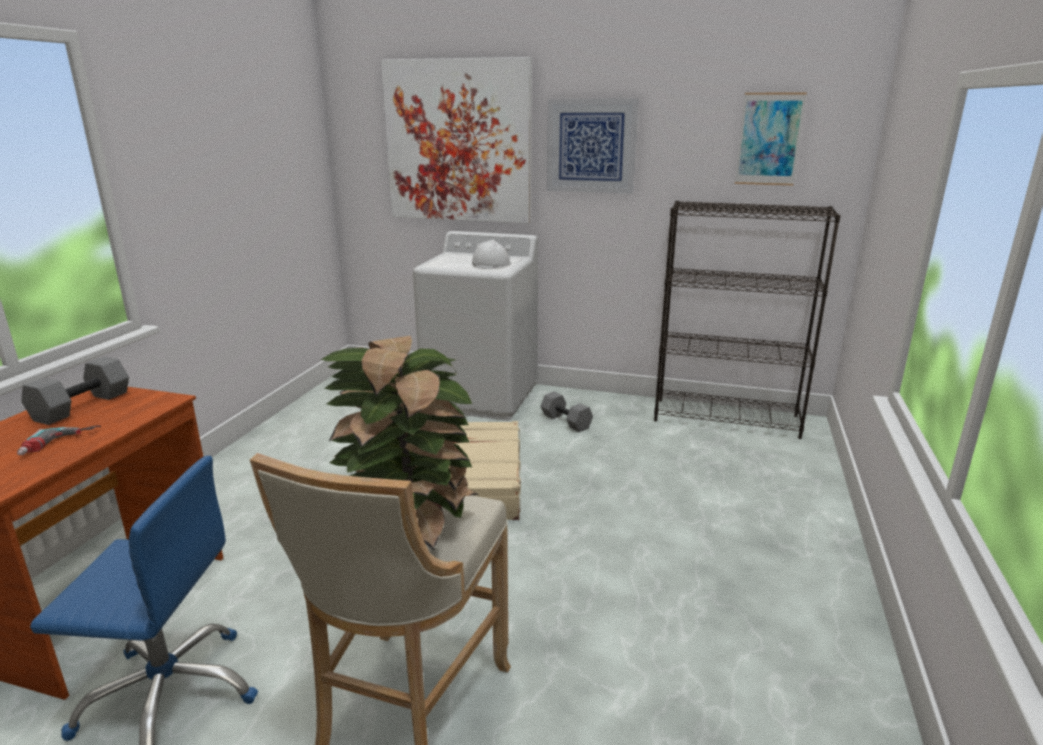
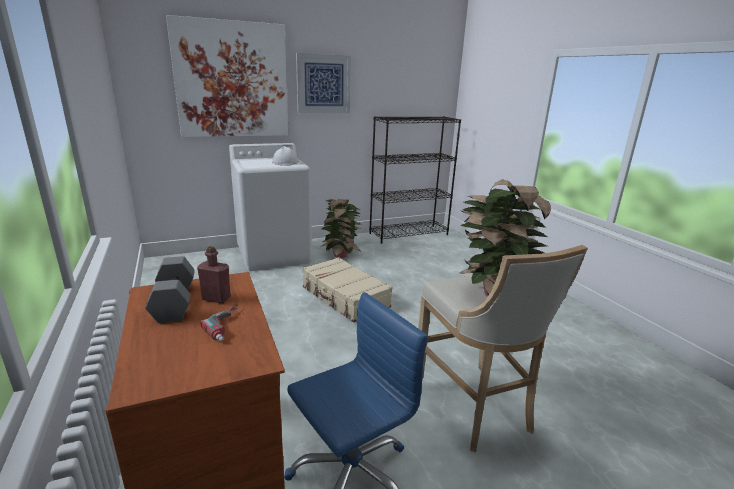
camera: 40 degrees left, 0 degrees up
grey dumbbell [540,392,593,432] -> potted plant [321,199,361,258]
picture [735,92,807,185] -> none
none -> red bottle [197,246,231,303]

